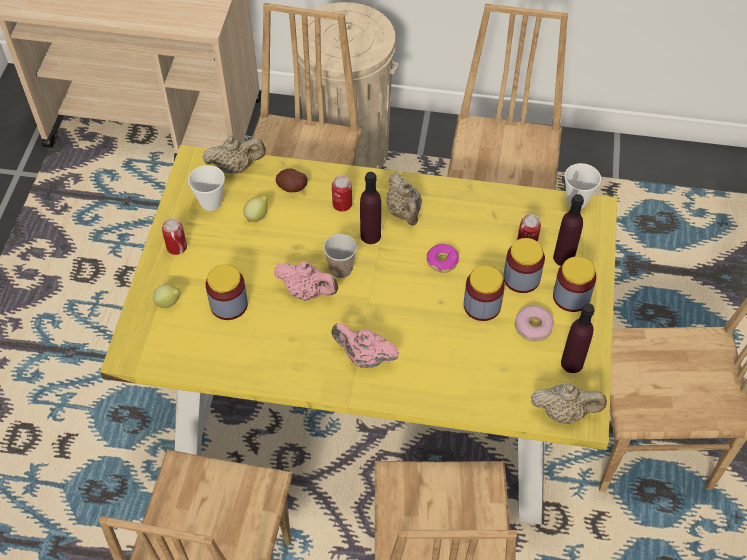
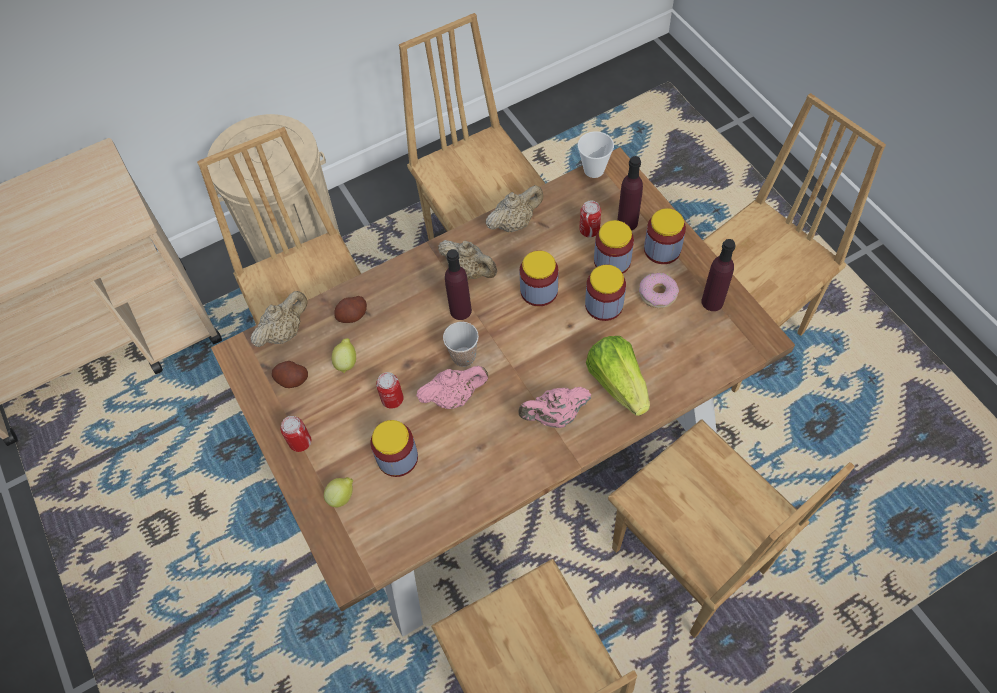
camera: 35 degrees left, 5 degrees up
yellow dining table [100,145,617,524] -> brown dining table [211,147,795,637]
cup [188,165,225,211] -> potato [272,361,308,388]
can [332,175,352,211] -> can moved to [376,372,404,409]
donut [427,244,459,273] -> jar [520,250,559,306]
beige teapot [531,384,607,424] -> beige teapot moved to [486,185,544,232]
none -> lettuce [586,336,650,416]

